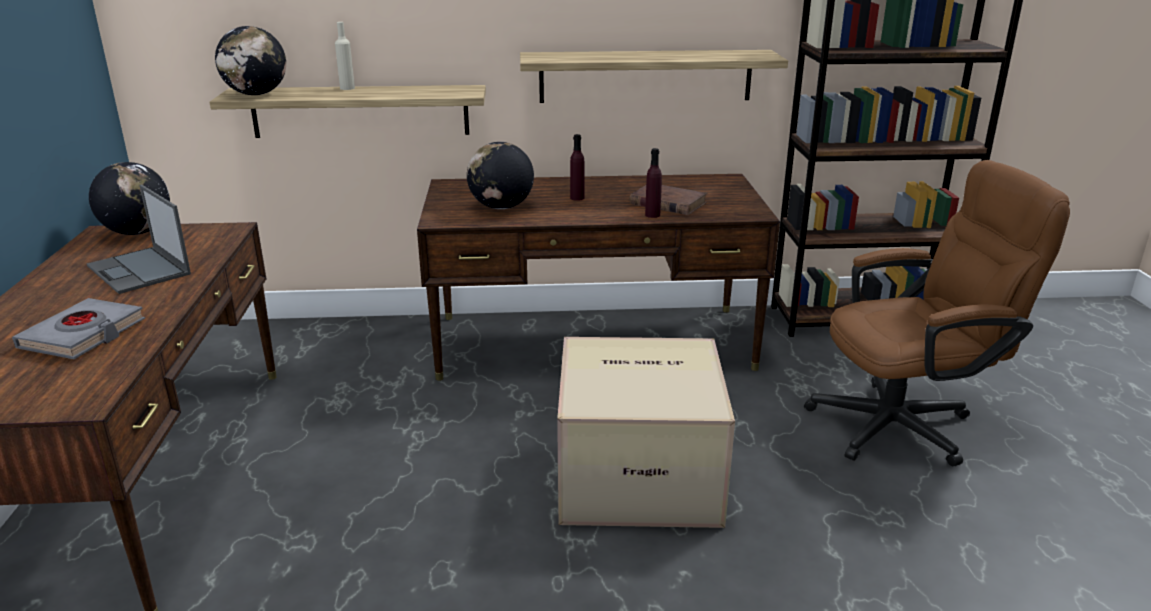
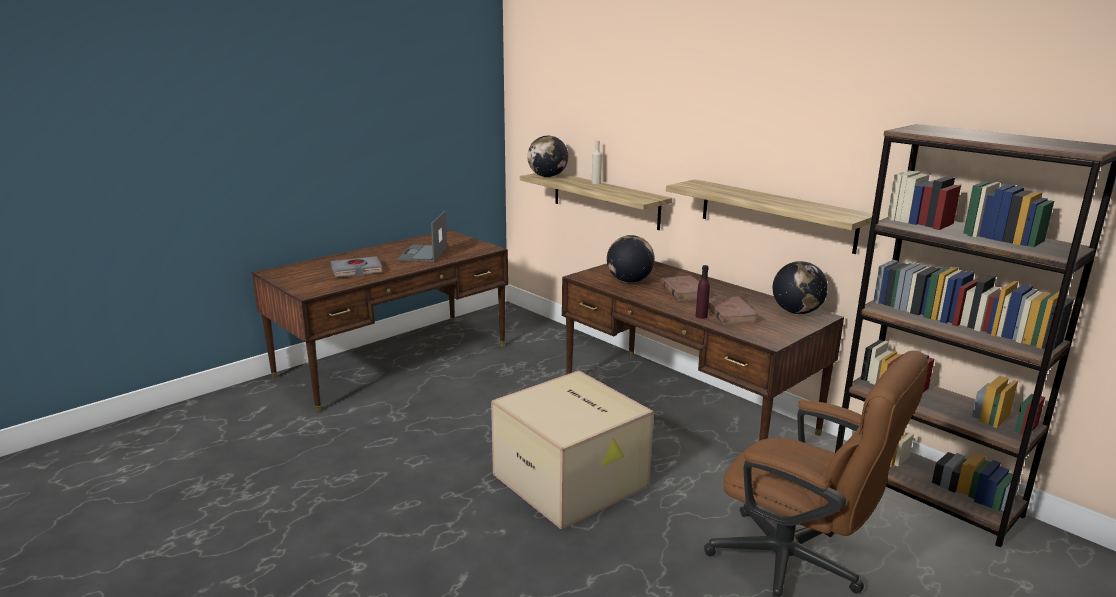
camera: 50 degrees right, 5 degrees down
globe [89,162,170,235] -> globe moved to [773,261,828,314]
purple bottle [570,134,585,201] -> brown book [660,276,711,301]

